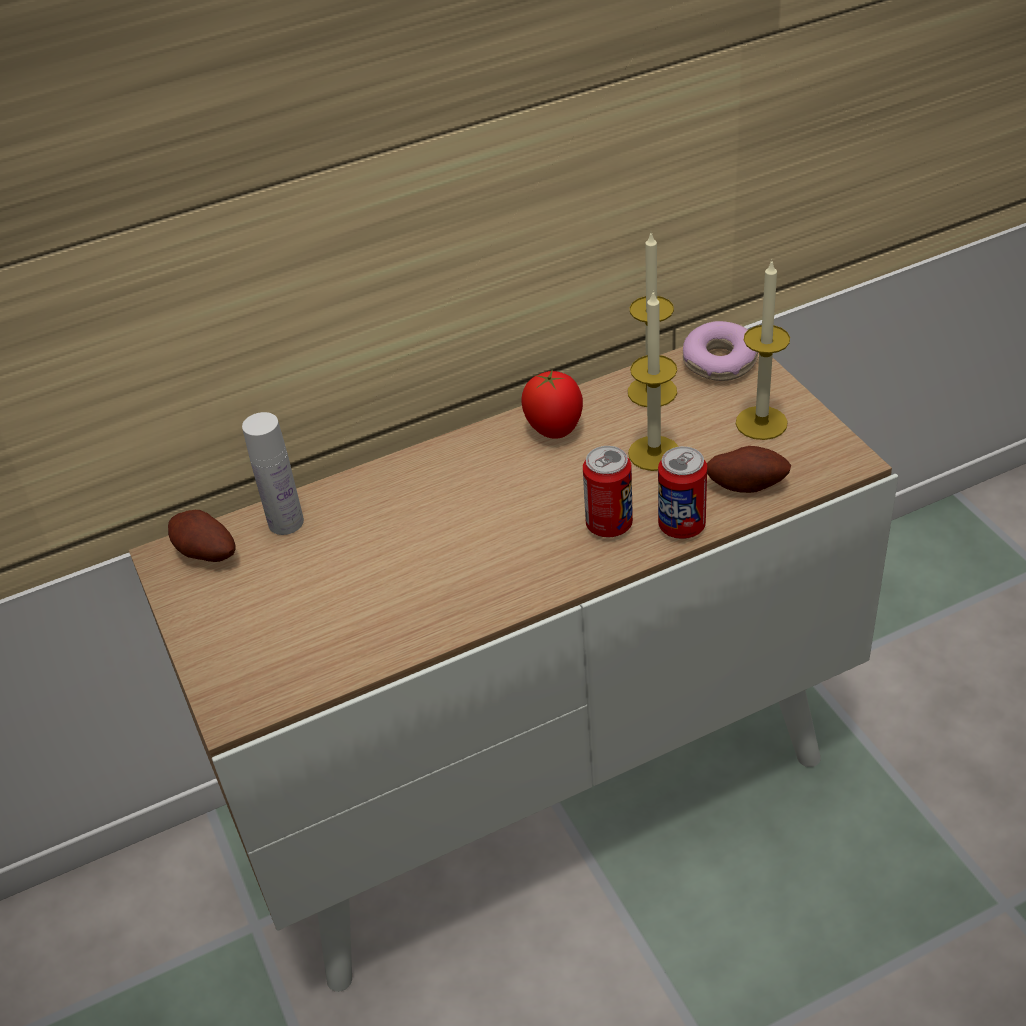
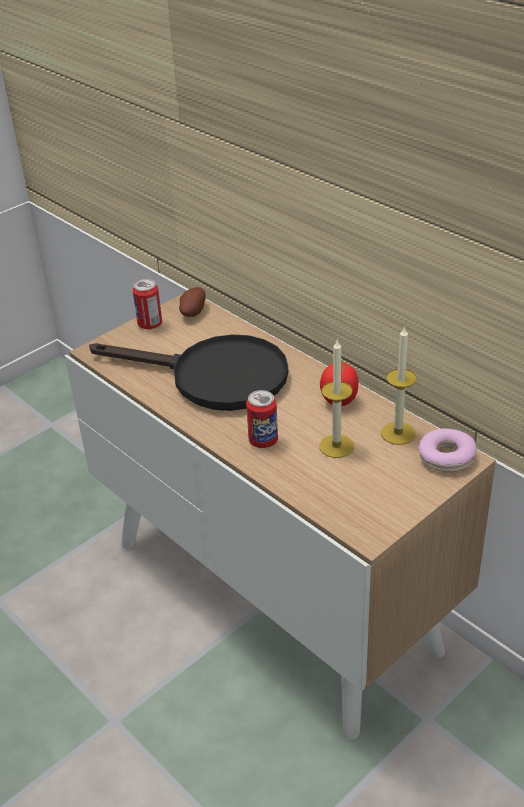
camera: 70 degrees right, 5 degrees down
white bottle [242,412,304,535] -> none
can [658,446,707,539] -> can moved to [133,279,162,329]
potato [707,446,791,493] -> none
candle [736,260,790,440] -> none
none -> black frying pan [89,334,288,411]

